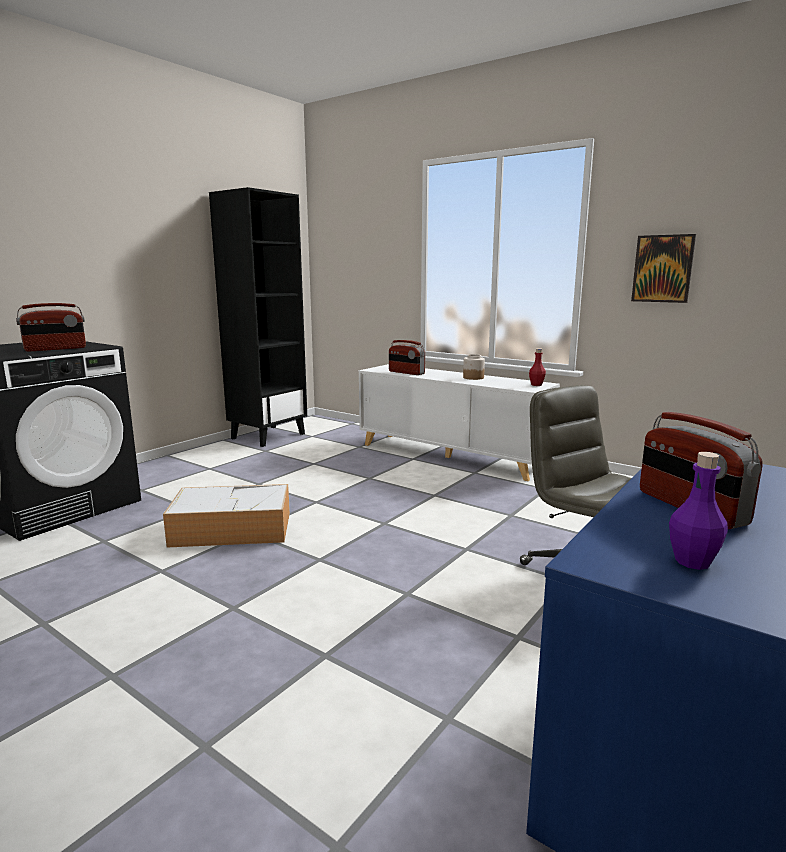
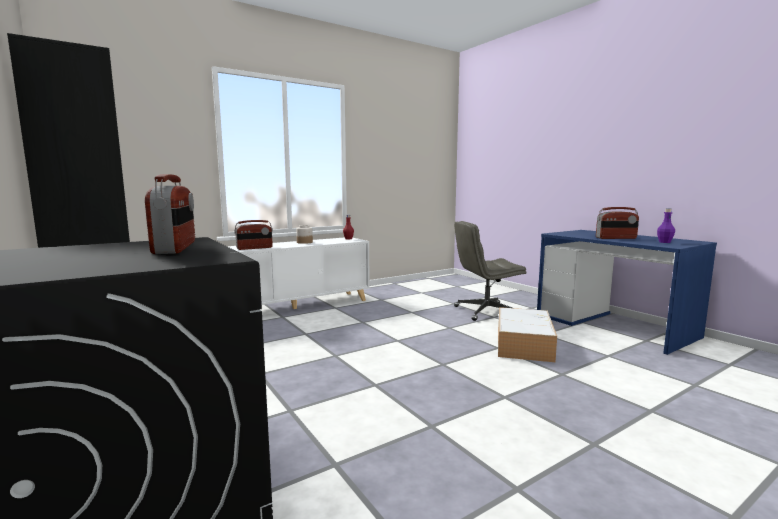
camera: 70 degrees left, 5 degrees down
storage box [163,484,290,548] -> storage box moved to [498,307,557,362]
picture [631,234,696,303] -> none

